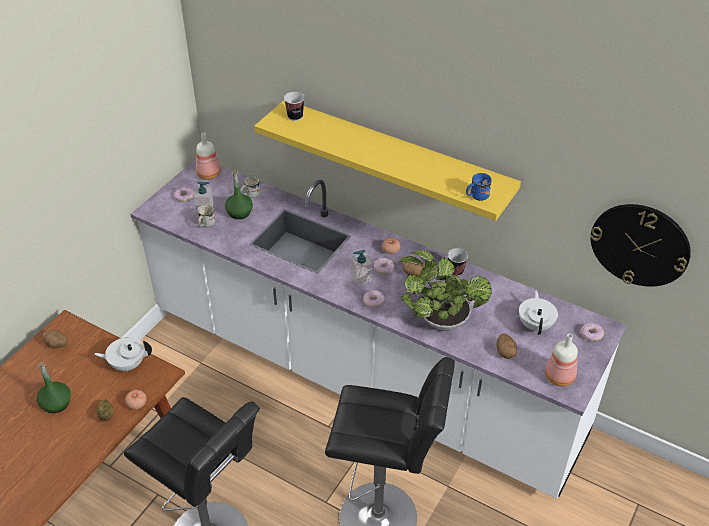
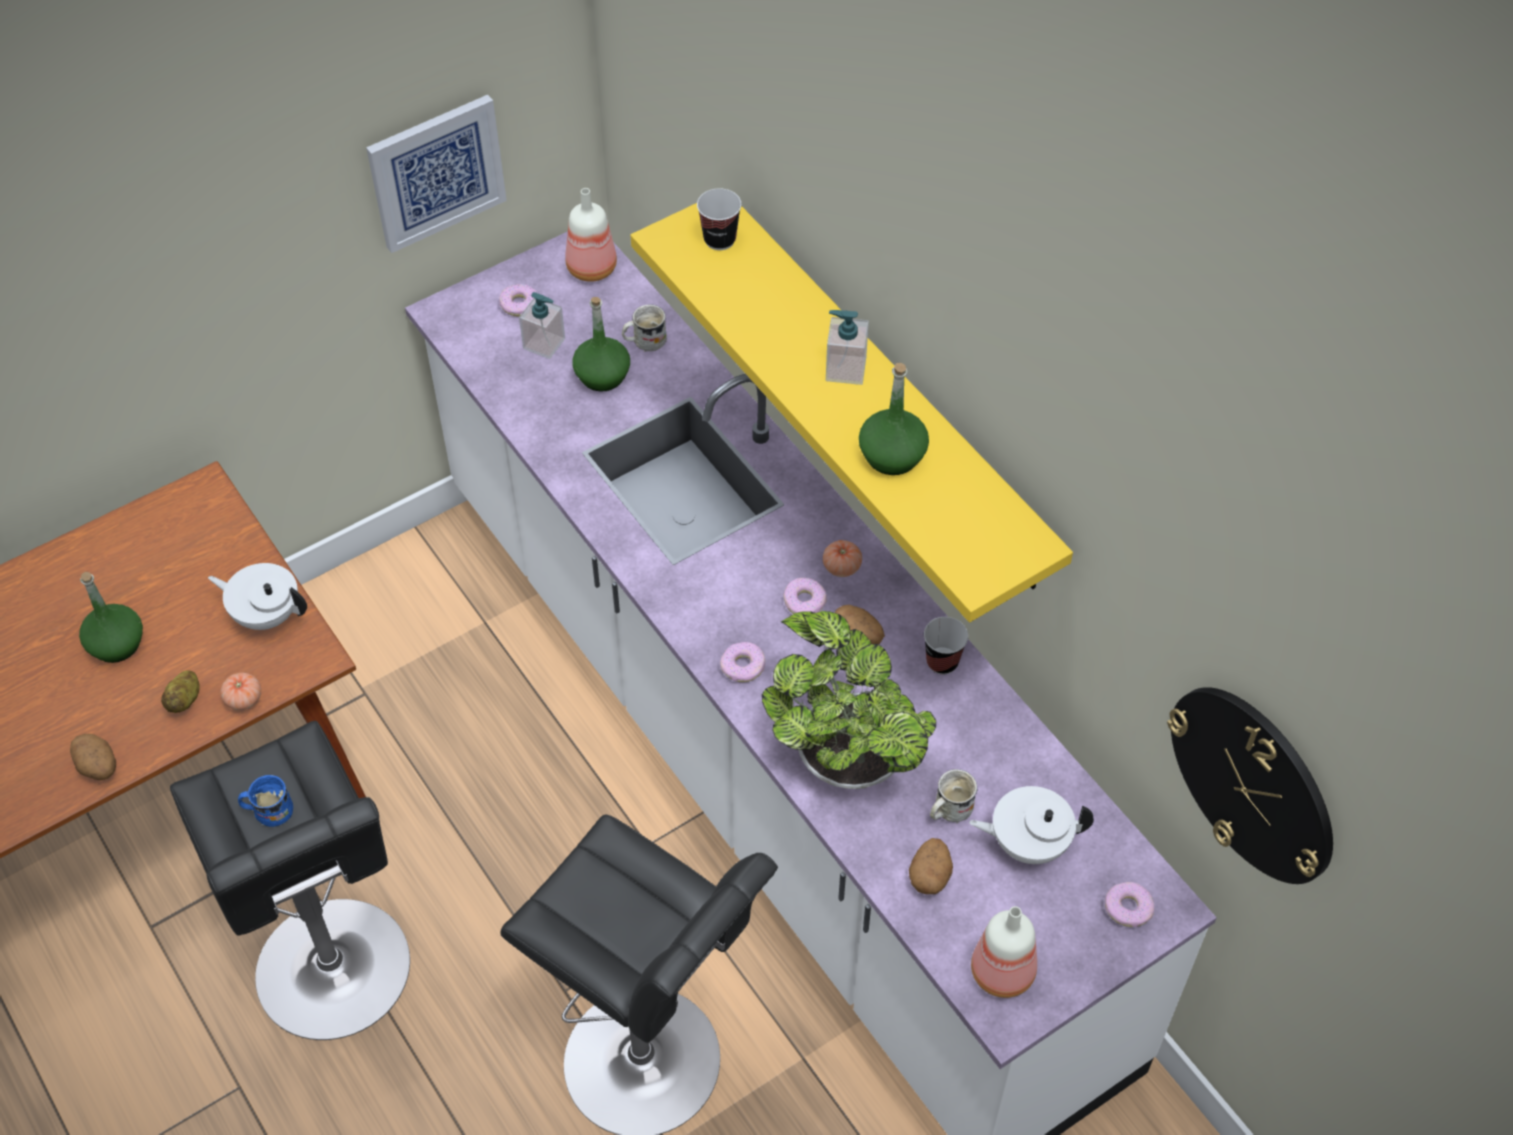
camera: 25 degrees right, 10 degrees up
potato [42,330,68,348] -> potato moved to [70,734,116,780]
white mug [197,204,215,227] -> white mug moved to [930,769,977,823]
soap dispenser [351,250,372,285] -> soap dispenser moved to [826,310,869,385]
blue mug [466,173,492,201] -> blue mug moved to [238,775,293,827]
white teapot [519,290,558,335] -> white teapot turned 120 degrees counterclockwise [969,786,1094,864]
none -> picture [366,95,507,253]
none -> green bottle [859,363,929,475]

